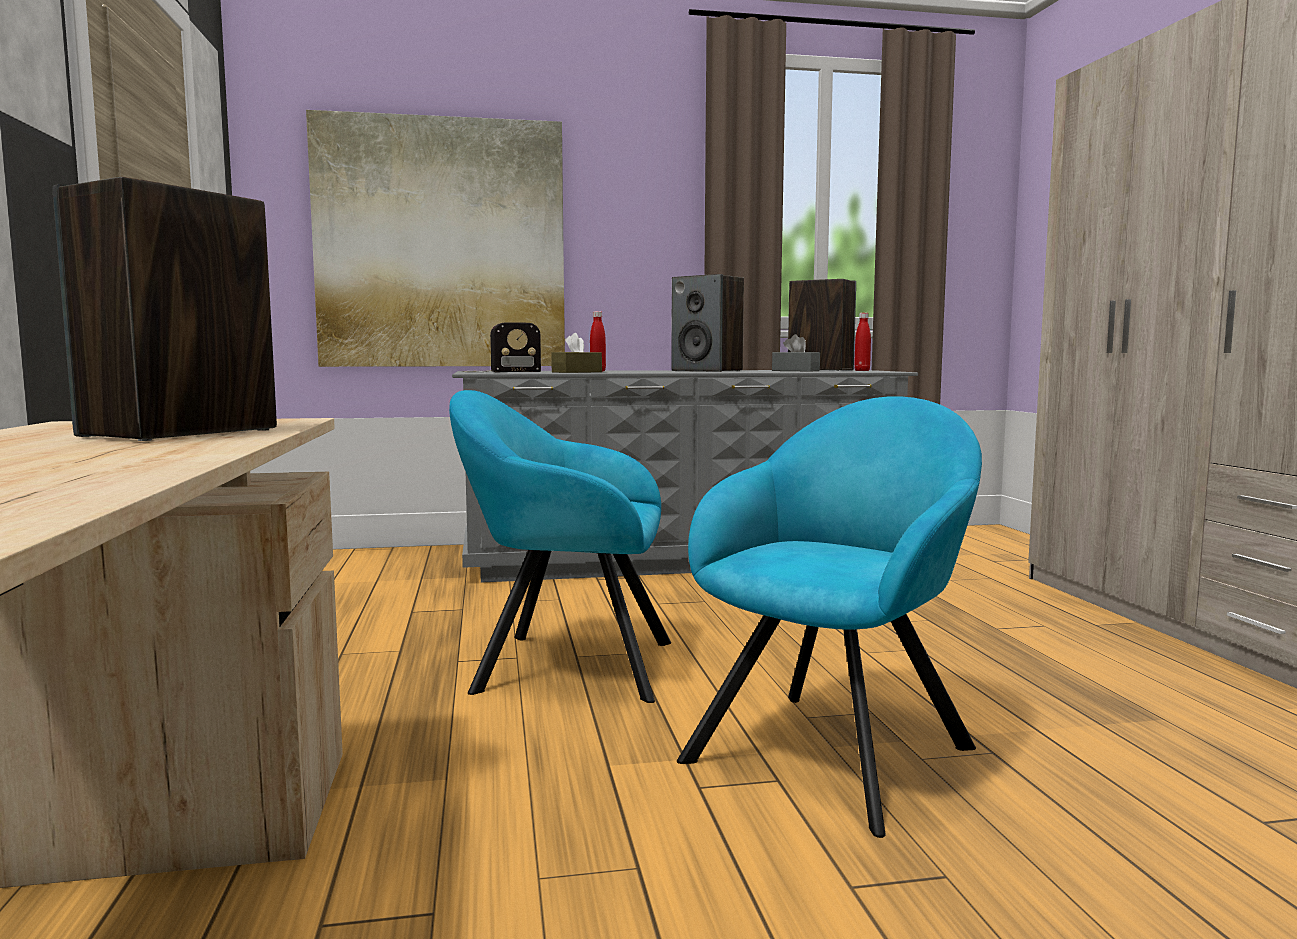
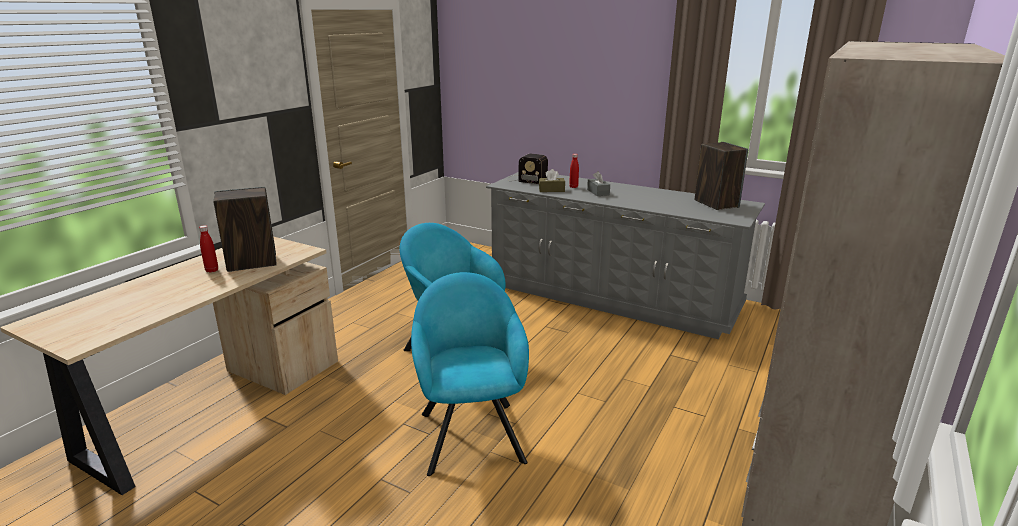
camera: 40 degrees right, 15 degrees up
picture [306,110,565,367] -> none
speaker [671,274,744,372] -> none
turquoise armchair [677,396,982,838] -> turquoise armchair turned 90 degrees counterclockwise [411,272,529,476]
grey tissue box [772,334,820,371] -> grey tissue box moved to [587,171,610,196]
red bottle [854,313,871,371] -> red bottle moved to [199,225,218,273]

